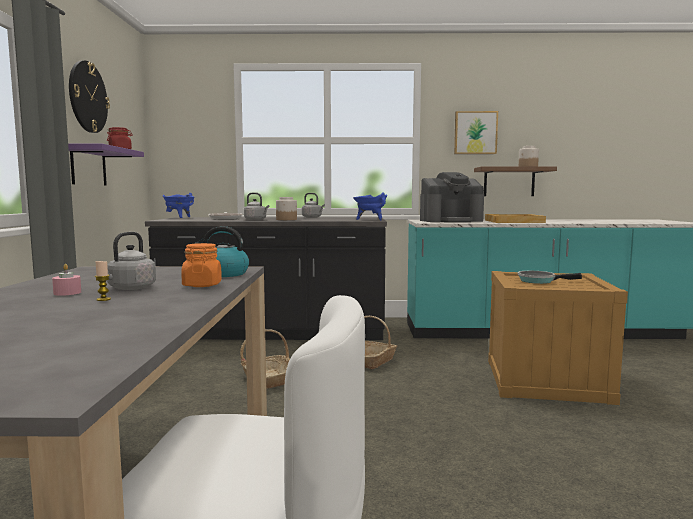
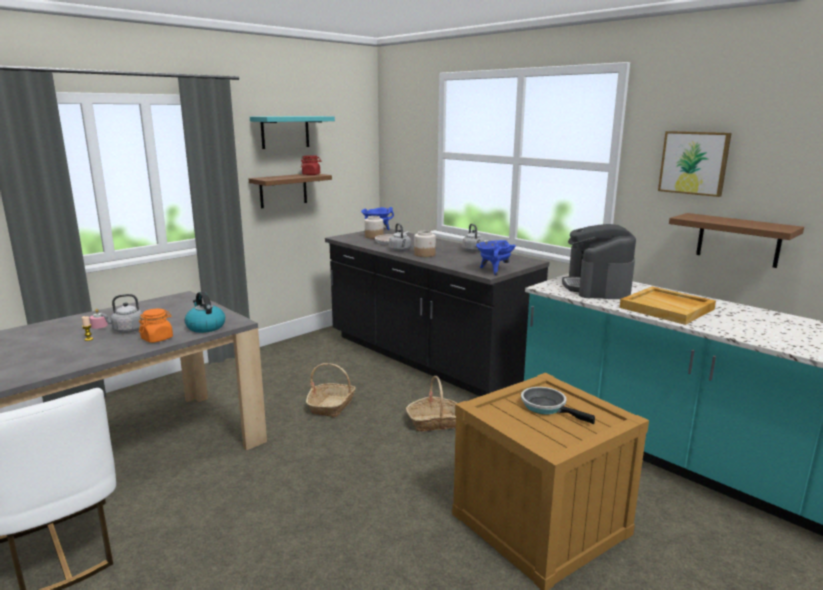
camera: 45 degrees right, 10 degrees up
purple shelf [68,144,144,186] -> brown shelf [249,174,332,208]
wall clock [69,60,110,133] -> turquoise shelf [250,116,335,149]
coffee machine [420,172,484,222] -> coffee machine turned 60 degrees clockwise [562,224,636,299]
jar [519,146,539,166] -> jar moved to [364,216,384,239]

